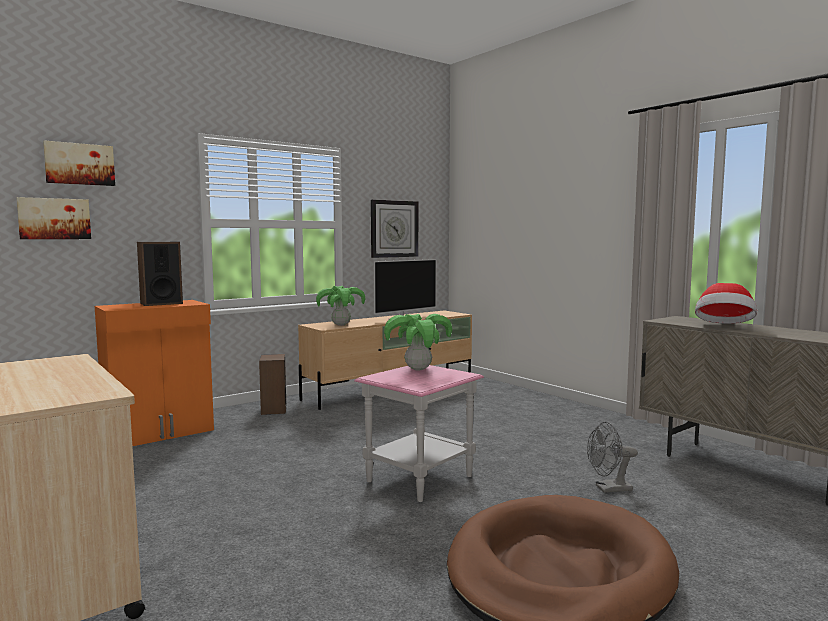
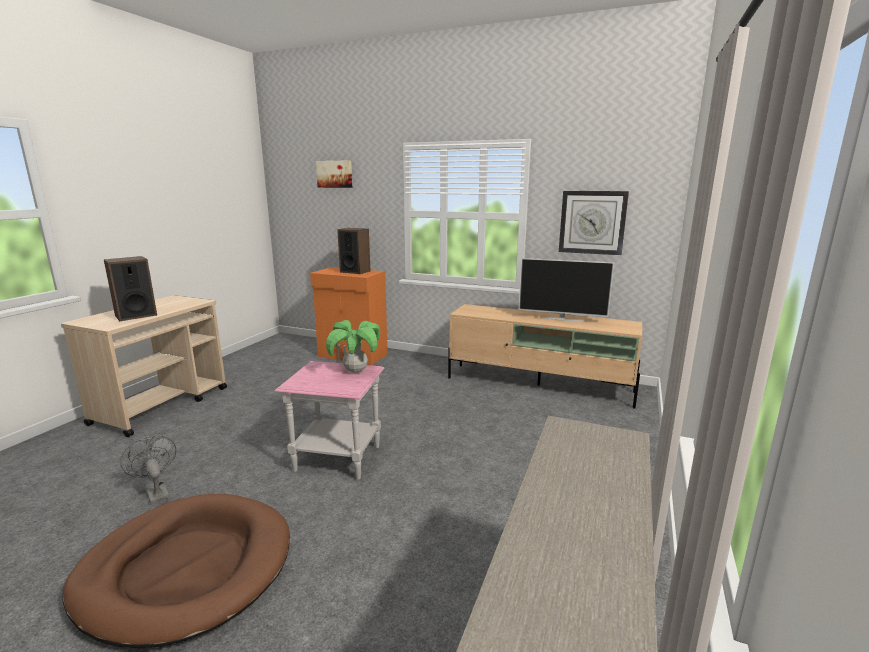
camera: 60 degrees right, 10 degrees up
picture [16,197,91,239] -> none
speaker [259,354,286,415] -> speaker moved to [104,256,157,321]
potted plant [316,286,365,326] -> none
grey fan [587,422,638,493] -> grey fan moved to [120,435,176,505]
hat [695,283,757,324] -> none

